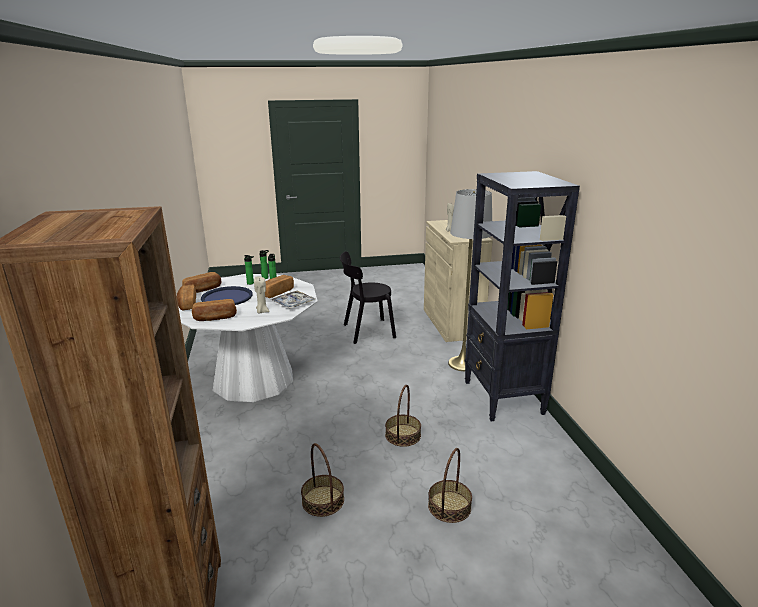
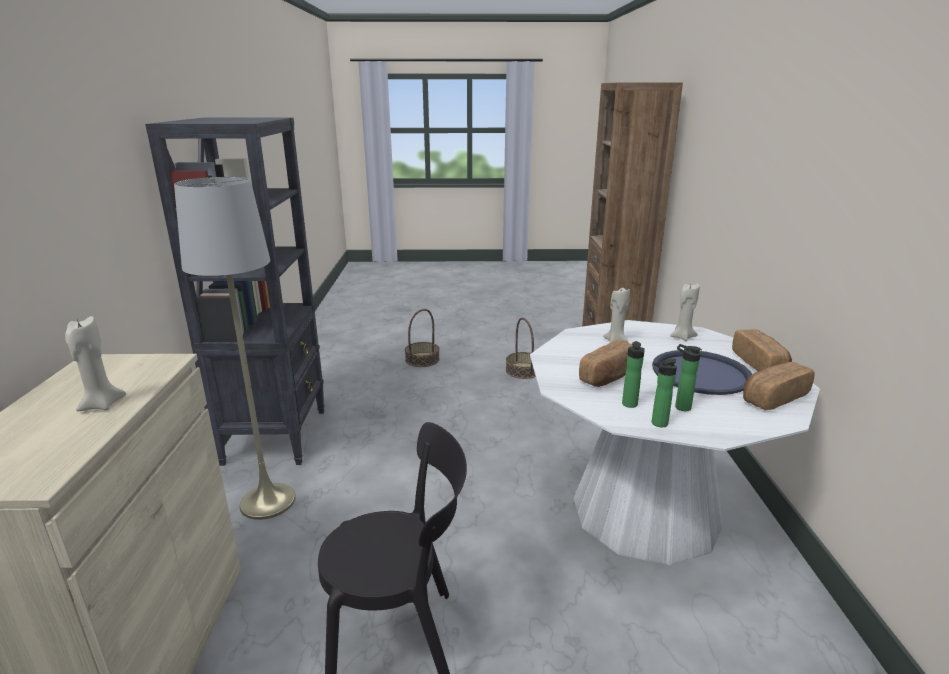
camera: 170 degrees left, 0 degrees up
bread [192,299,237,321] -> beige candle [670,284,700,341]
tray [271,291,316,309] -> none
basket [385,385,421,447] -> none

